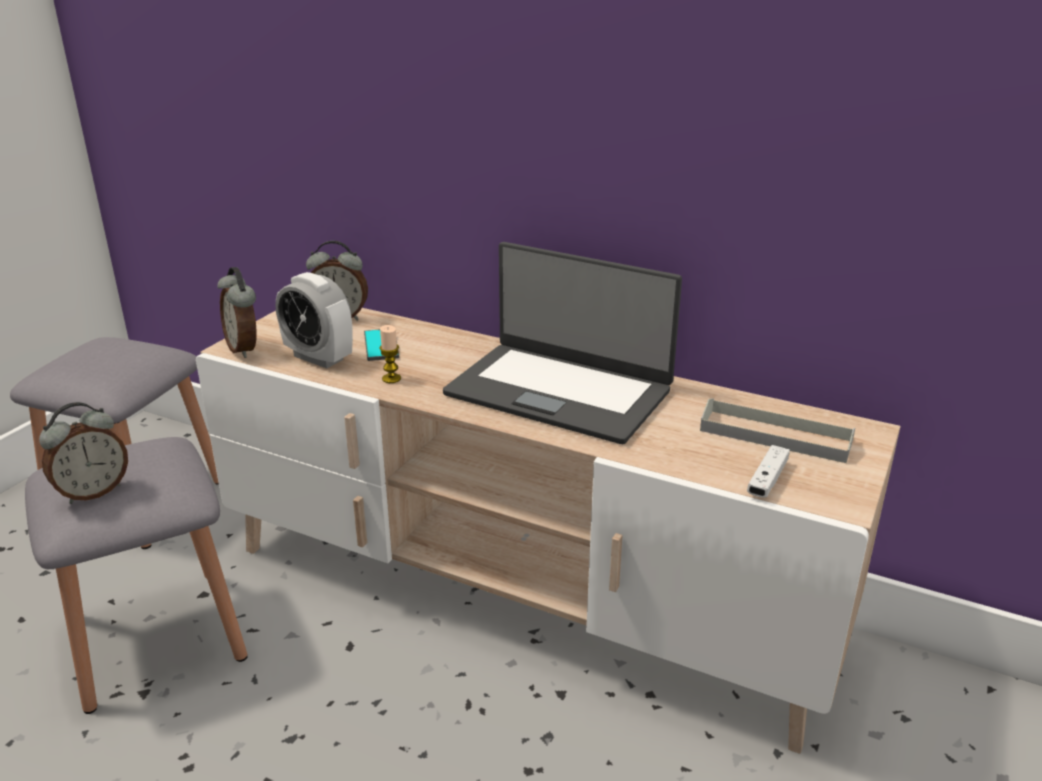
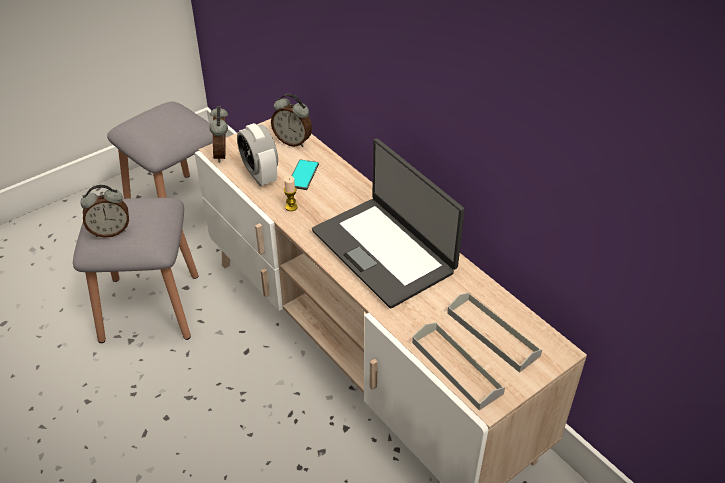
camera: 25 degrees right, 15 degrees up
white game controller [747,445,790,498] -> grey tray [412,322,505,410]

